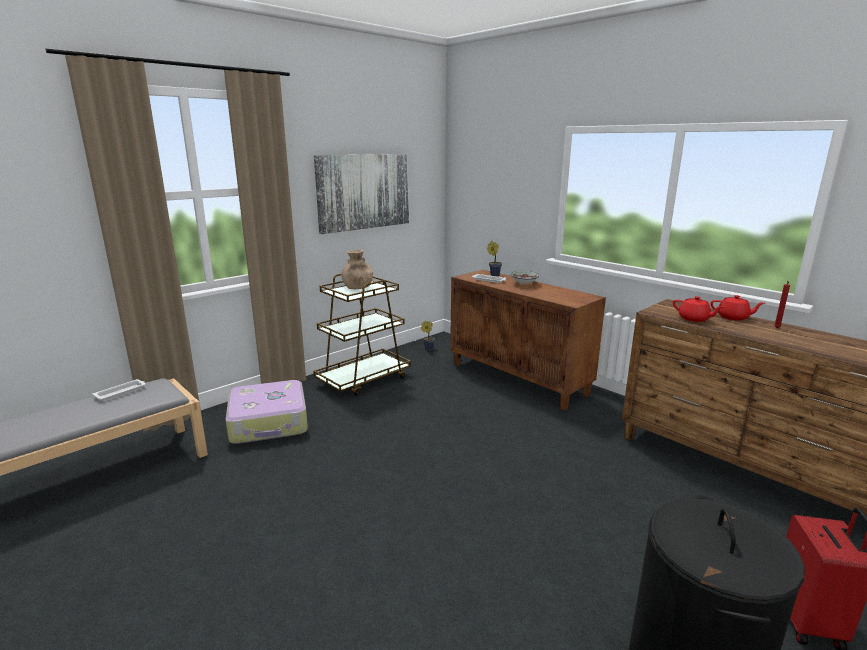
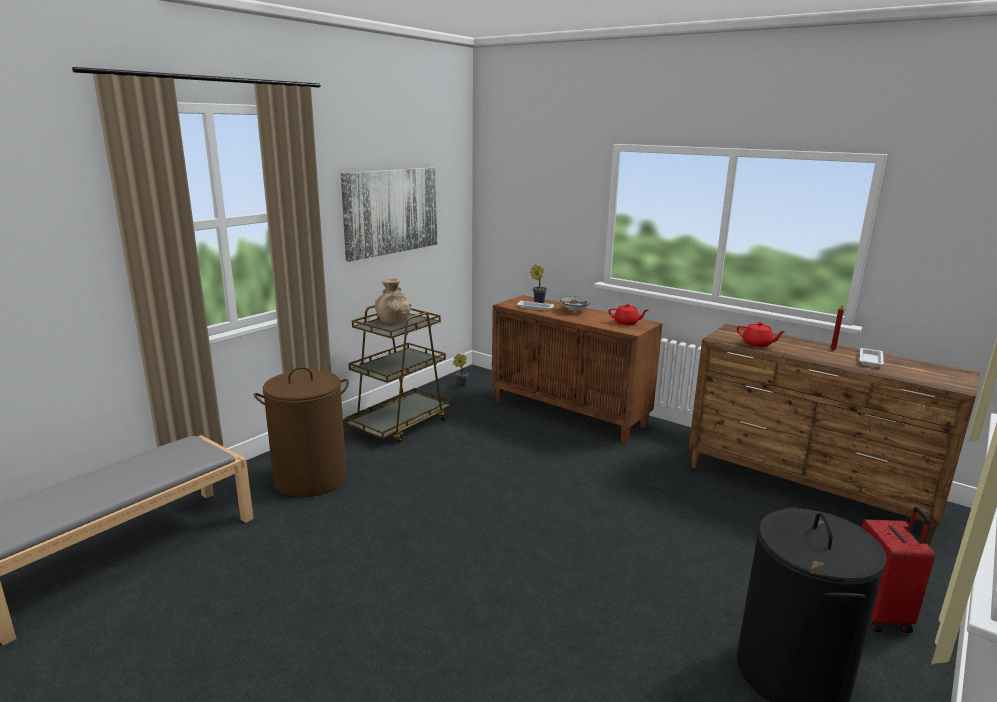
camera: 10 degrees left, 0 degrees up
white tray [92,379,146,401] -> white tray moved to [860,348,884,367]
suitcase [226,380,308,444] -> brown laundry basket [254,367,349,497]
red teapot [710,295,765,321] -> red teapot moved to [608,304,649,325]

